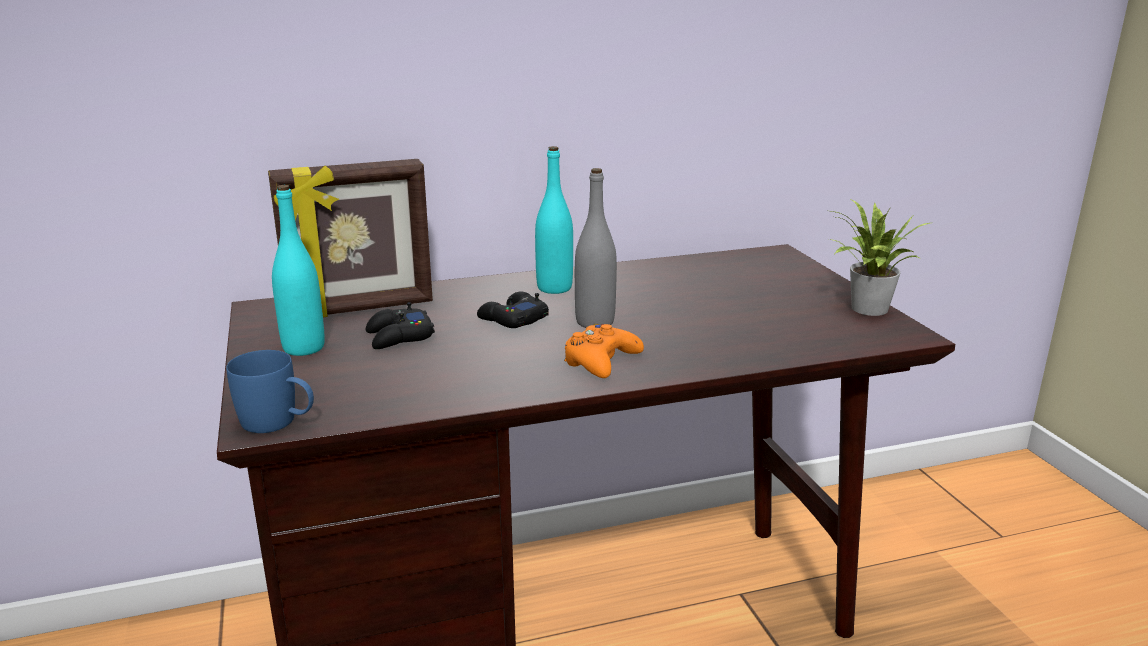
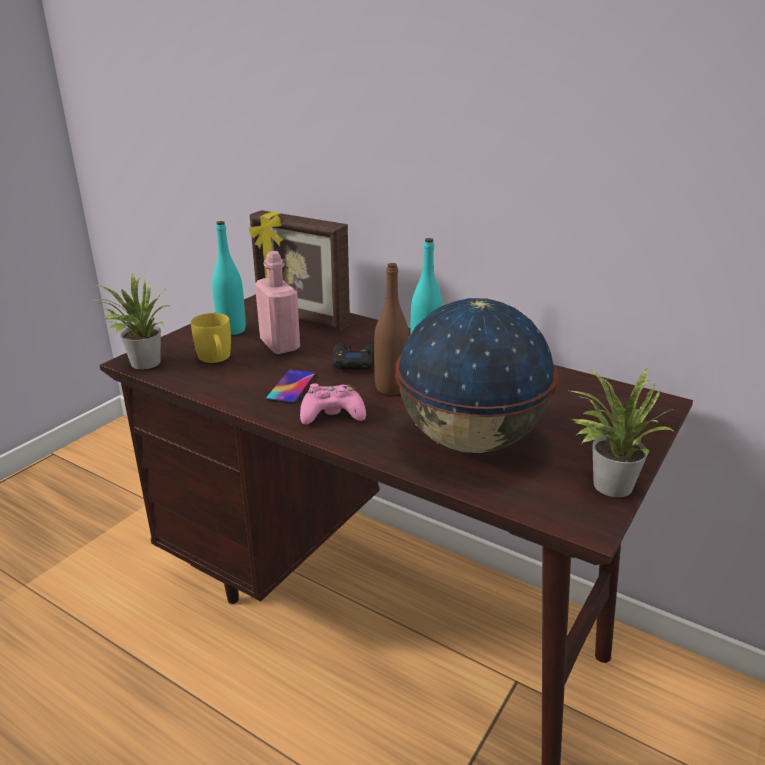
camera: 50 degrees right, 5 degrees up
blue mug [226,350,314,433] -> potted plant [91,273,169,369]
black game controller [366,302,435,349] -> pink bottle [255,251,300,354]
orange game controller [564,324,644,378] -> pink game controller [300,383,366,425]
grey bottle [575,168,617,328] -> brown bottle [374,263,409,395]
none -> yellow mug [191,313,231,363]
none -> phone [266,370,316,404]
none -> globe [395,298,558,453]

